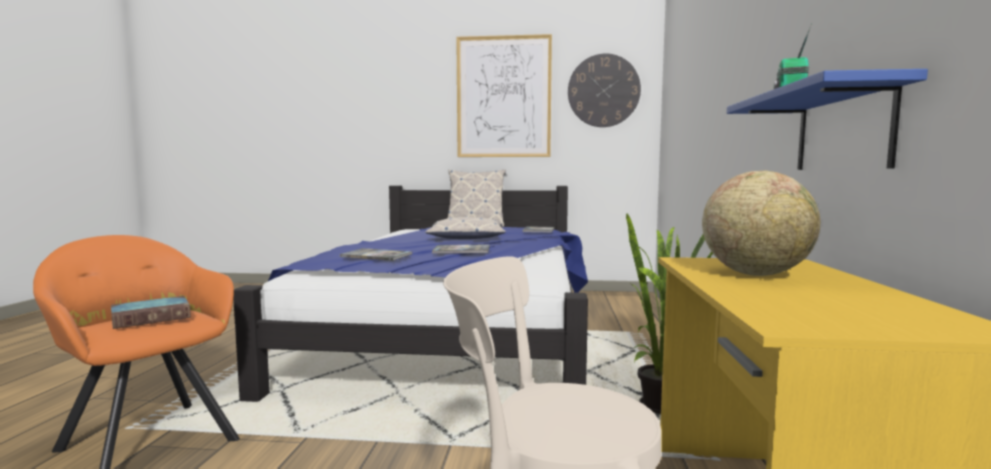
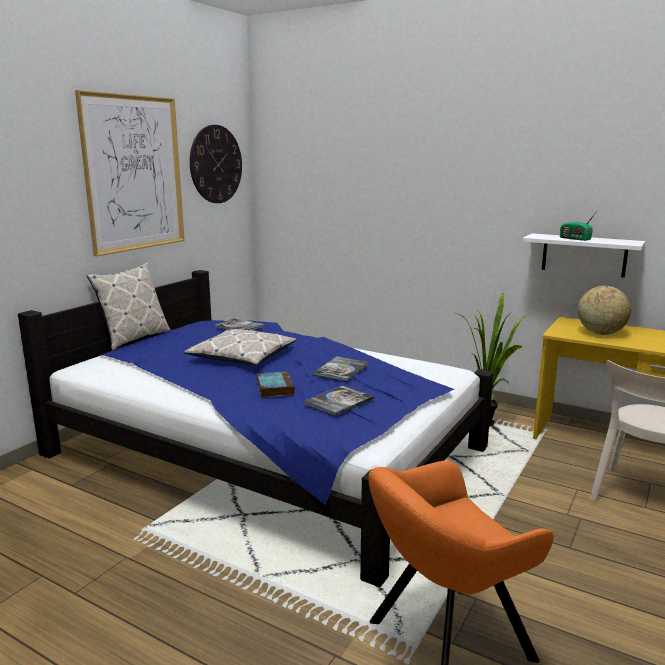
camera: 65 degrees left, 10 degrees up
book [111,296,191,329] -> book moved to [257,371,295,397]
blue shelf [727,69,928,170] -> white shelf [522,233,645,278]

